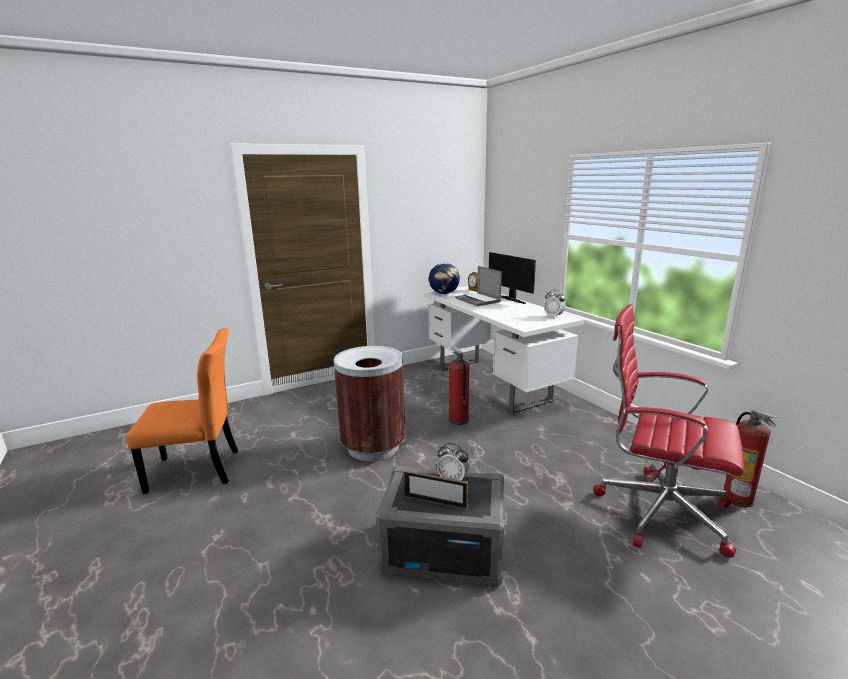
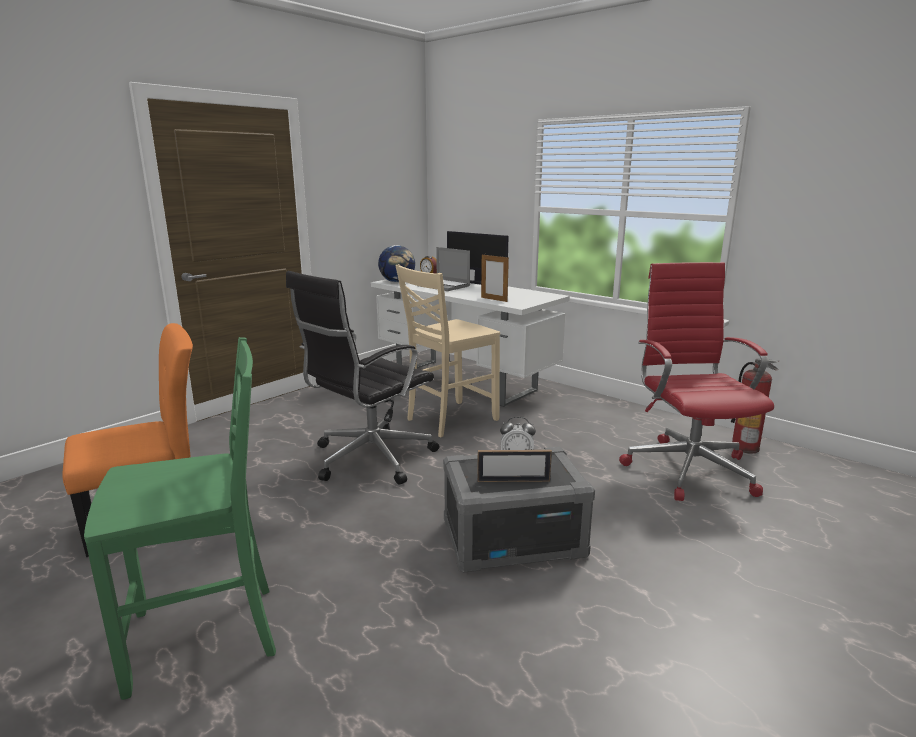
camera: 20 degrees left, 0 degrees up
brown trash can [334,346,405,461] -> black office chair [286,271,439,485]
fire extinguisher [449,345,470,425] -> beige chair [395,264,500,437]
alarm clock [544,290,565,318] -> none
red office chair [593,305,744,558] -> red office chair turned 75 degrees clockwise [619,262,774,501]
none -> green chair [84,337,276,700]
none -> picture frame [481,253,509,302]

